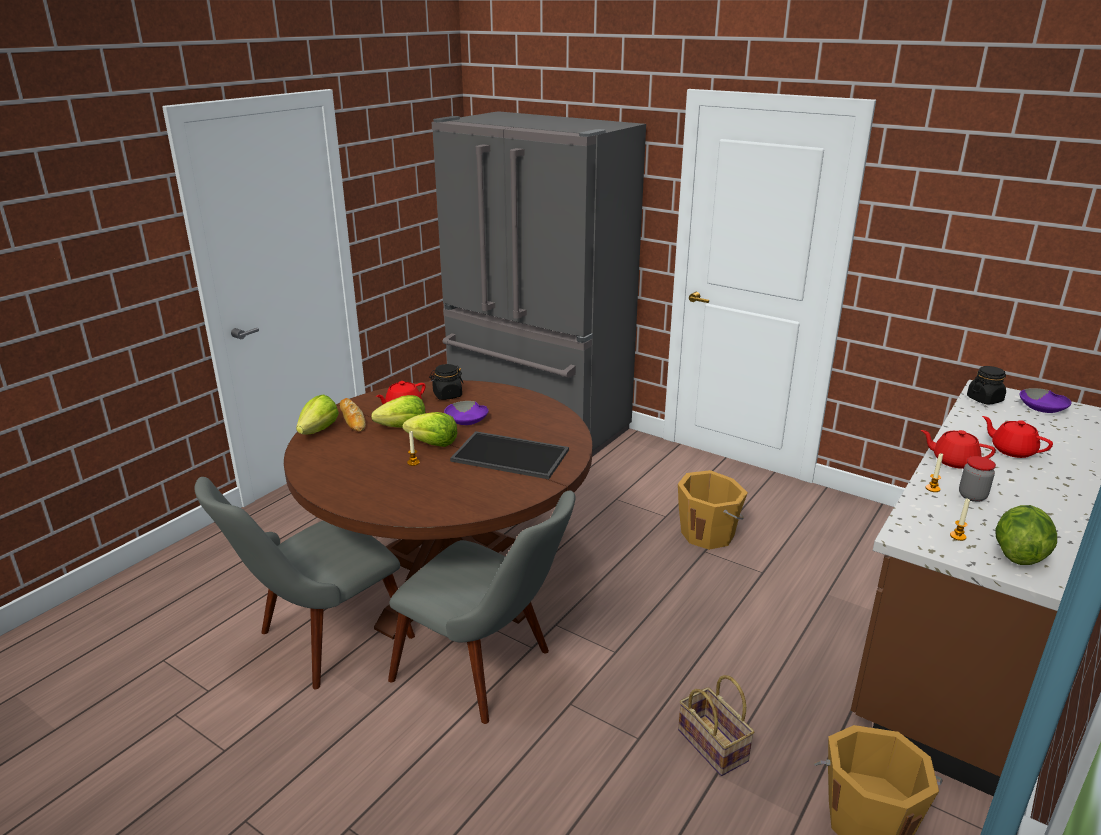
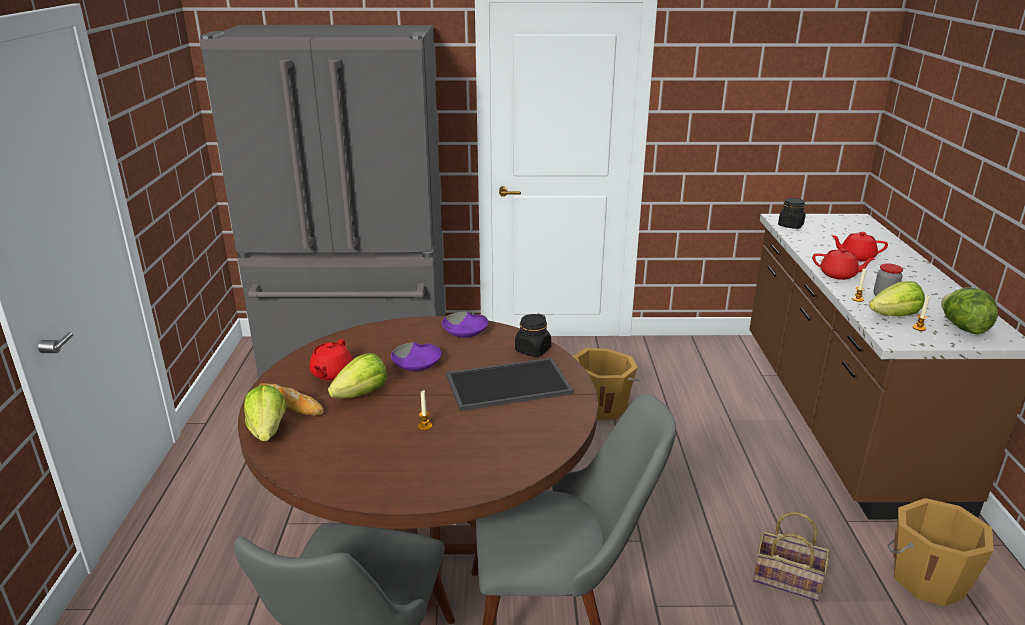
camera: 35 degrees left, 0 degrees up
lettuce [402,412,458,447] -> lettuce moved to [869,281,925,317]
black jar [429,364,463,400] -> black jar moved to [515,314,551,357]
red teapot [921,430,996,469] -> red teapot turned 150 degrees counterclockwise [812,248,875,280]
purple bowl [1020,388,1071,413] -> purple bowl moved to [442,312,488,338]

